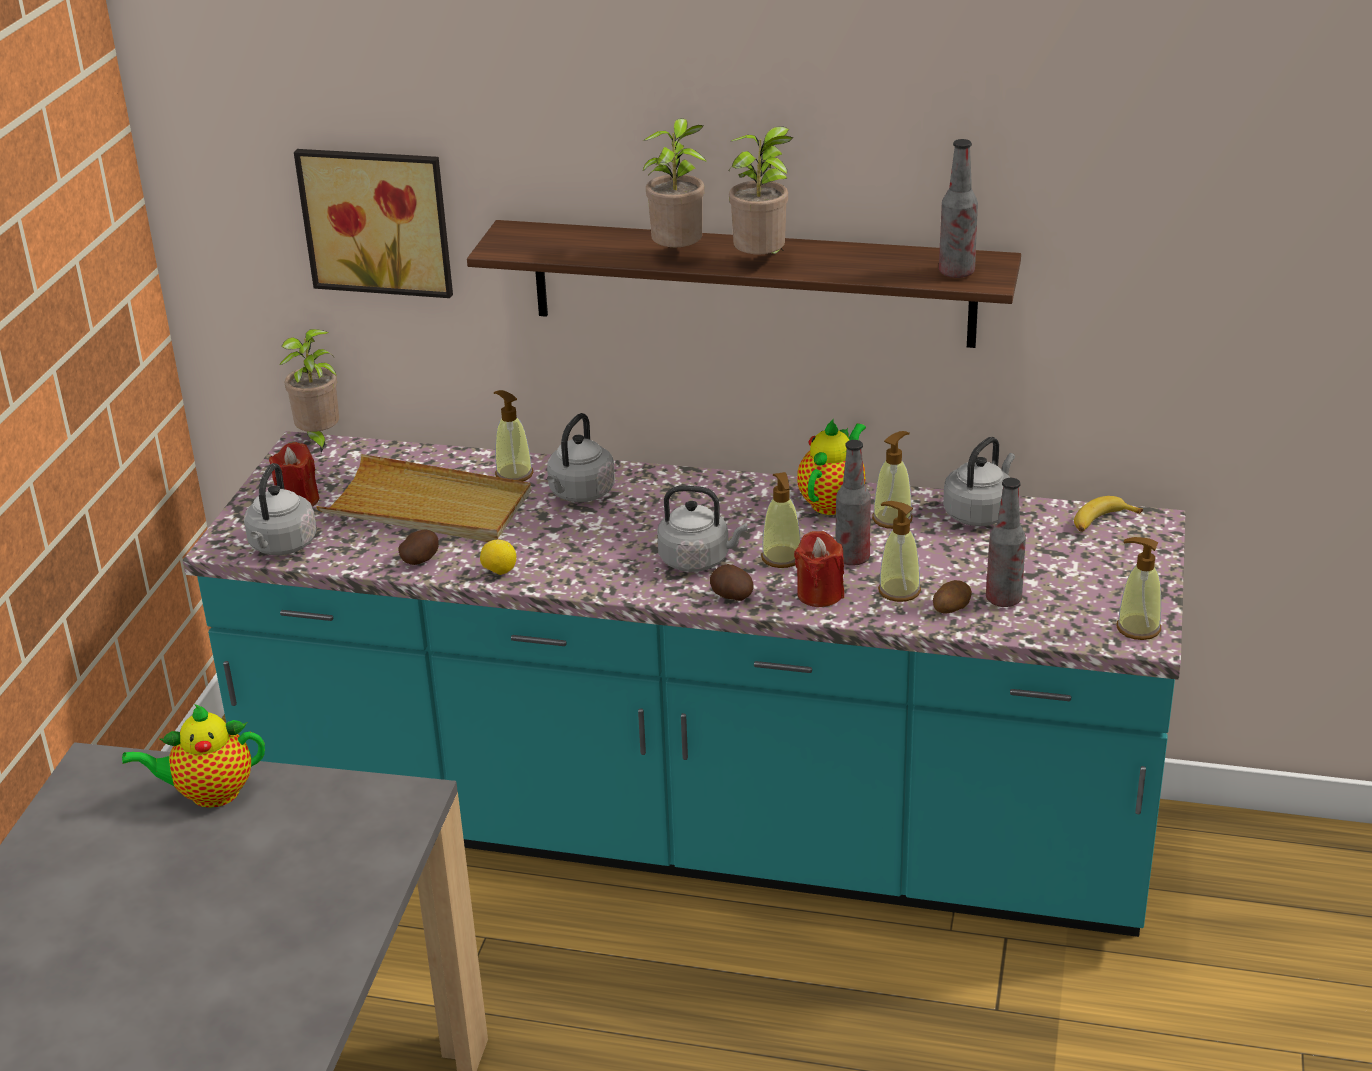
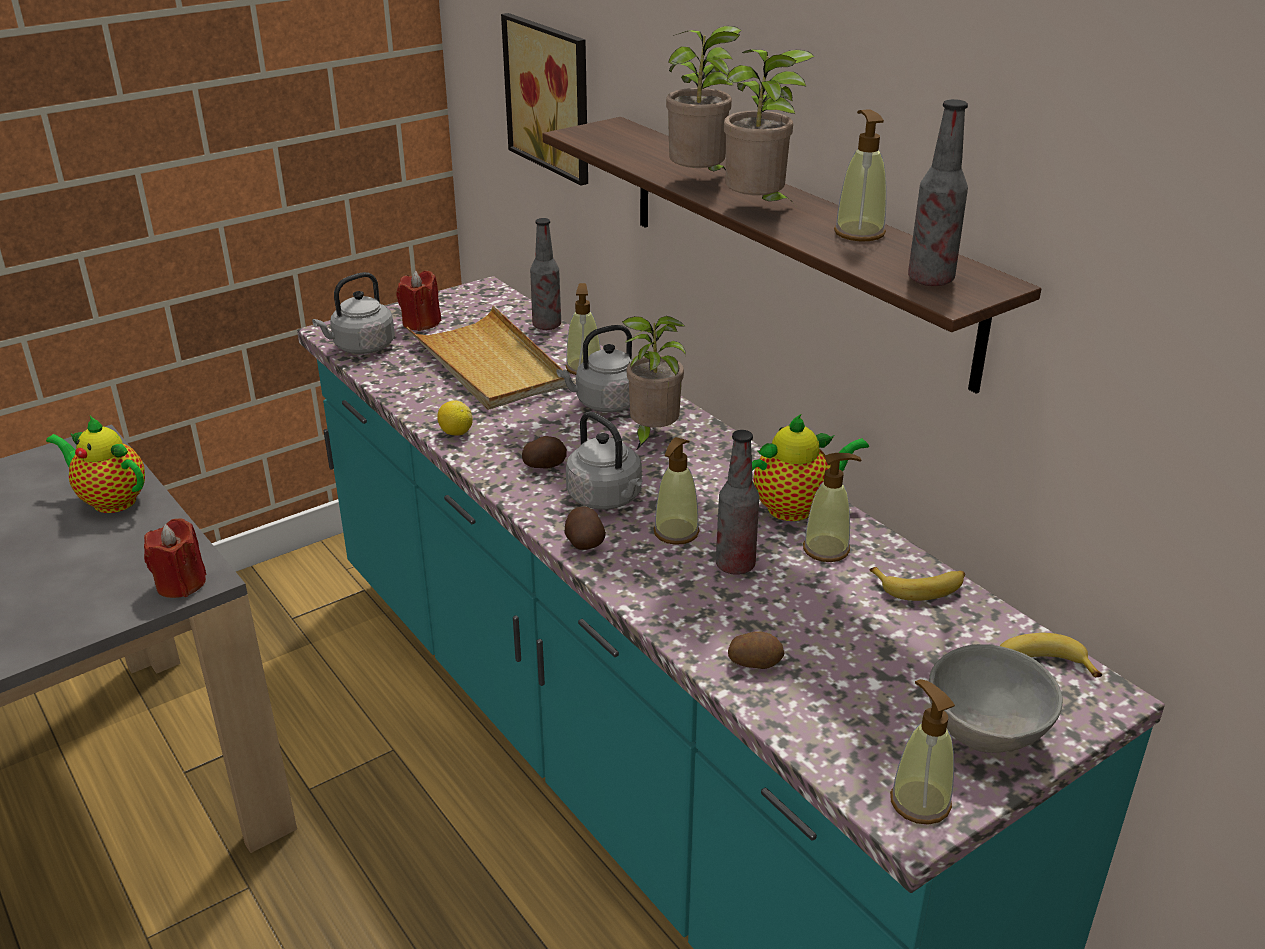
camera: 40 degrees right, 0 degrees up
potted plant [279,329,339,453] -> potted plant moved to [622,316,686,449]
potato [398,529,439,565] -> potato moved to [522,436,567,468]
red candle [794,531,844,607] -> red candle moved to [144,518,206,598]
soap dispenser [878,501,921,602] -> soap dispenser moved to [834,109,887,241]
grey kettle [943,437,1015,526] -> banana [870,567,965,601]
bottle [986,478,1026,607] -> bottle moved to [530,218,561,330]
none -> grey bowl [929,644,1063,753]

